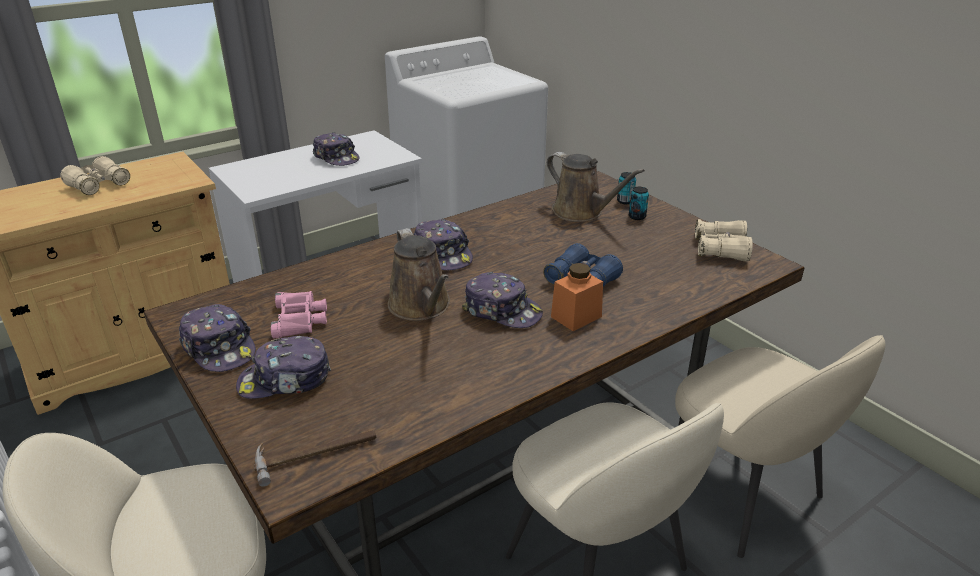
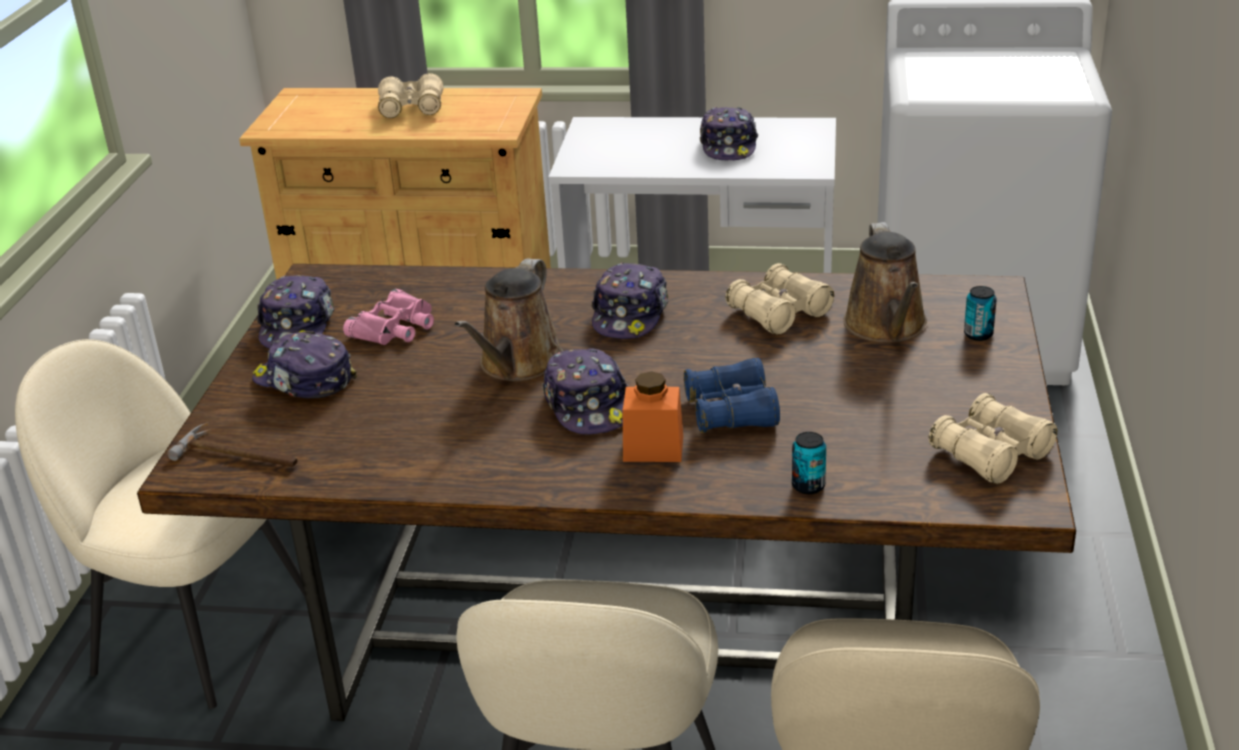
camera: 45 degrees right, 0 degrees up
can [629,187,649,220] -> can moved to [792,432,826,494]
none -> beige binoculars [725,263,834,335]

